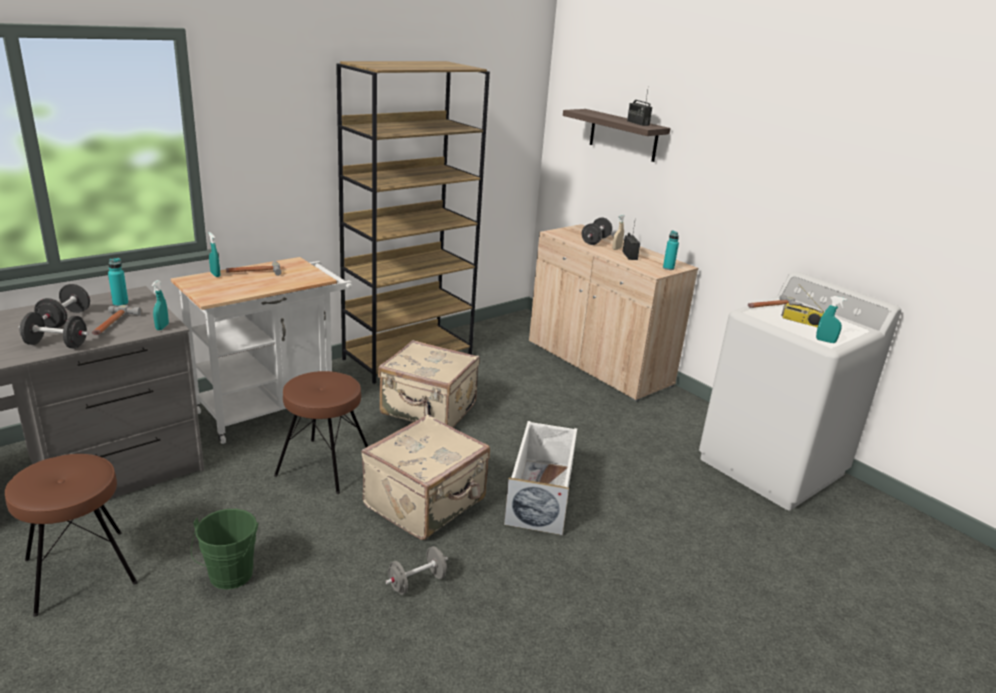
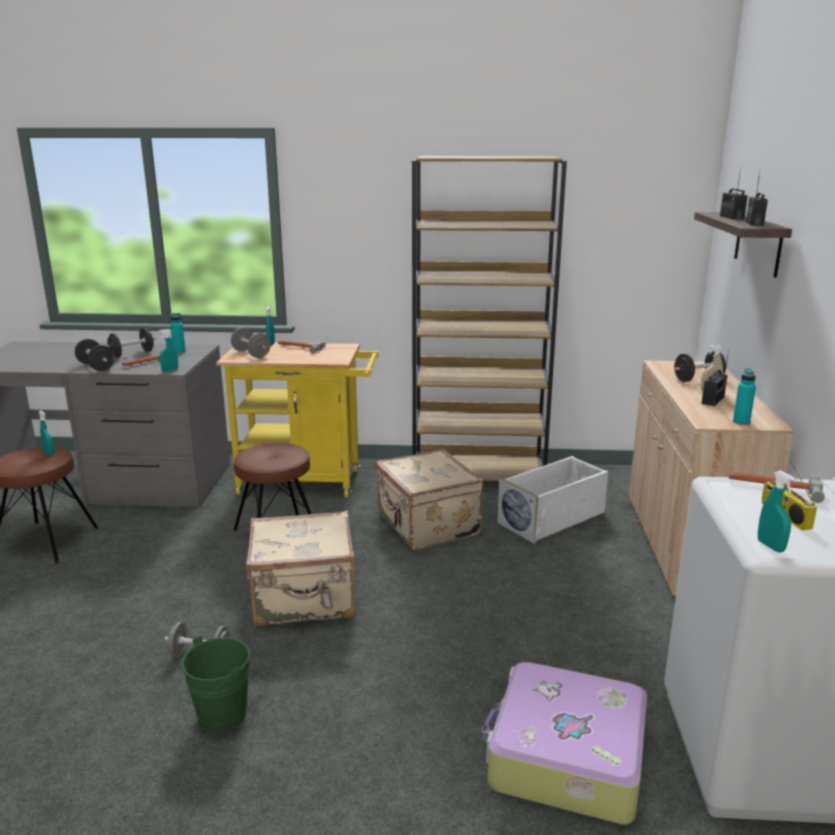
camera: 45 degrees right, 5 degrees down
white cart [171,257,352,444] -> yellow cart [216,343,379,498]
green bucket [191,509,258,590] -> green bucket moved to [171,635,250,733]
white storage box [504,421,577,535] -> white storage box moved to [497,456,608,544]
none -> turquoise spray bottle [39,411,54,455]
none -> grey dumbbell [231,327,271,358]
none -> suitcase [481,662,647,825]
none -> radio [720,168,748,220]

